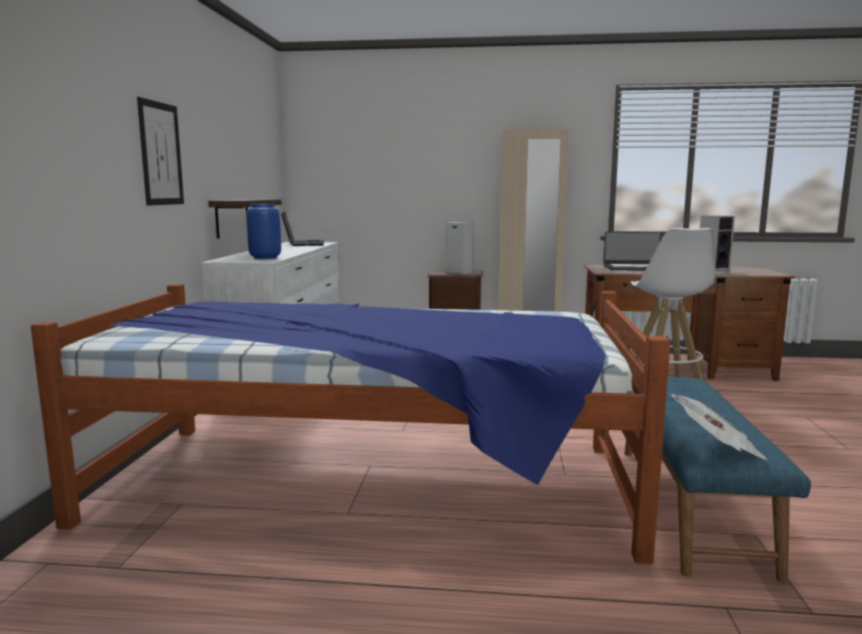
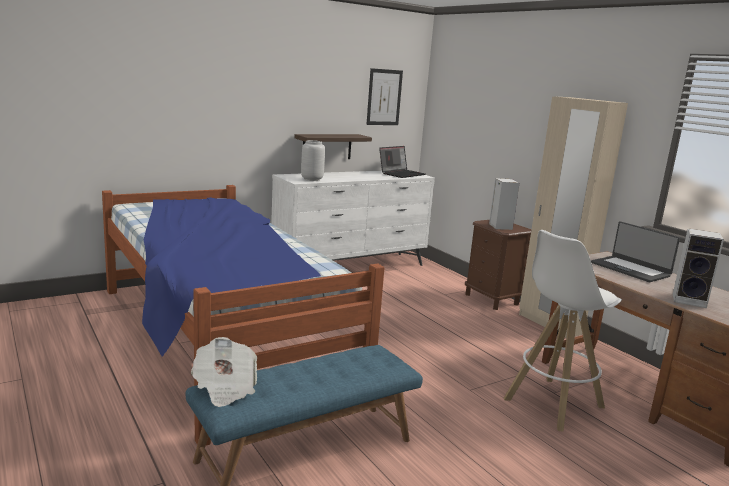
camera: 50 degrees right, 5 degrees up
picture [137,97,184,206] -> picture moved to [366,68,403,125]
blue vase [247,204,281,259] -> grey vase [301,140,325,181]

